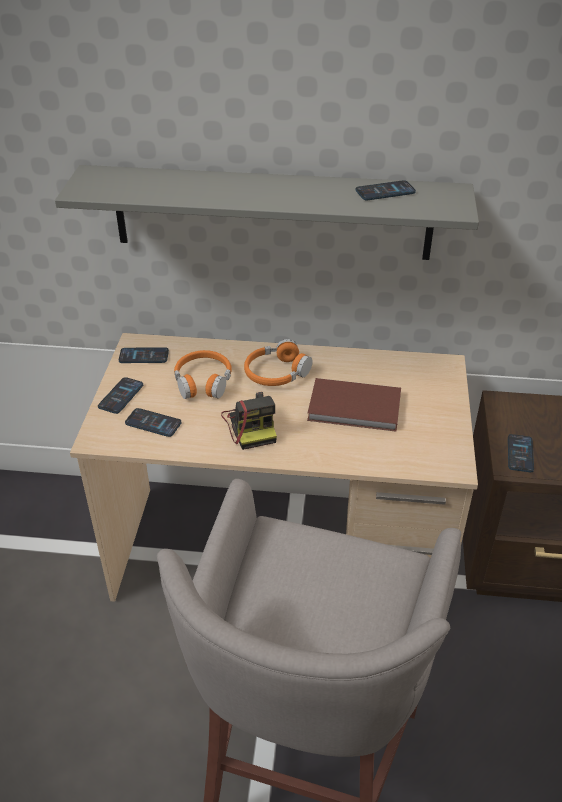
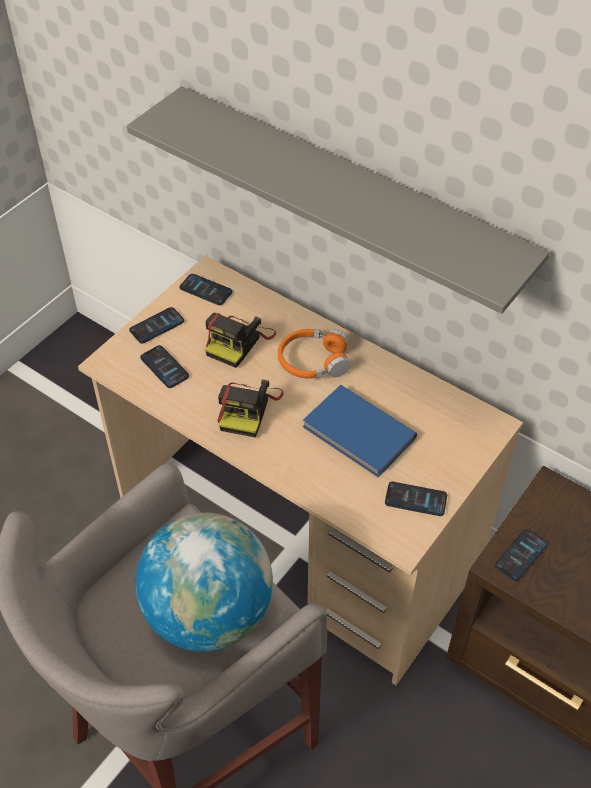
camera: 30 degrees right, 10 degrees up
orange headphones [174,350,232,399] -> camera [205,313,276,368]
brown book [307,378,401,432] -> blue book [303,385,417,478]
phone [355,180,416,200] -> phone moved to [385,482,447,516]
none -> globe [136,513,273,652]

